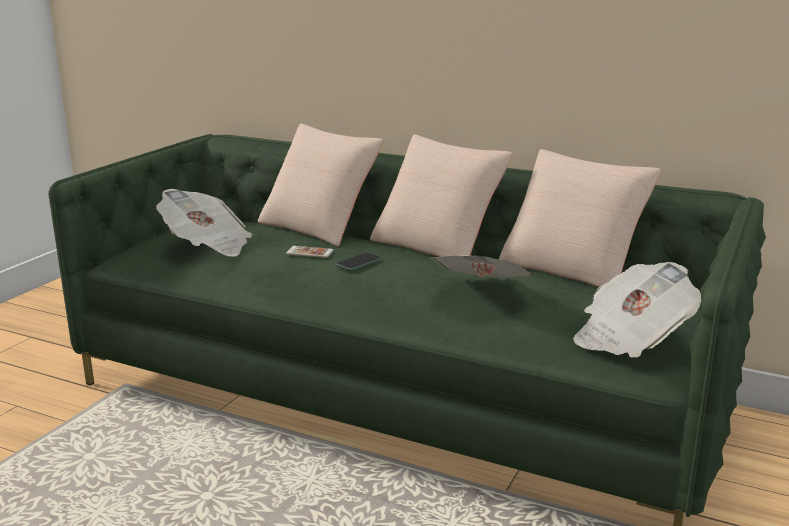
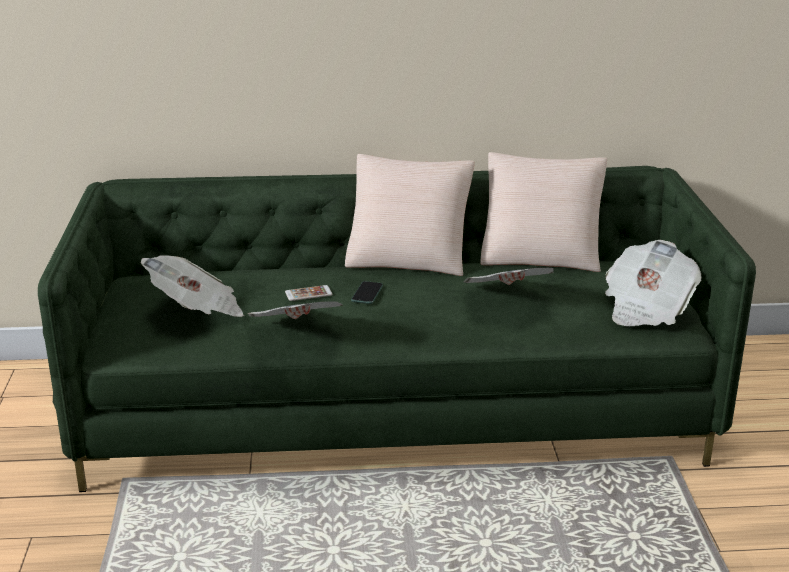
camera: 30 degrees left, 5 degrees up
beige pillow [258,124,384,247] -> none
none -> newspaper [248,301,343,319]

